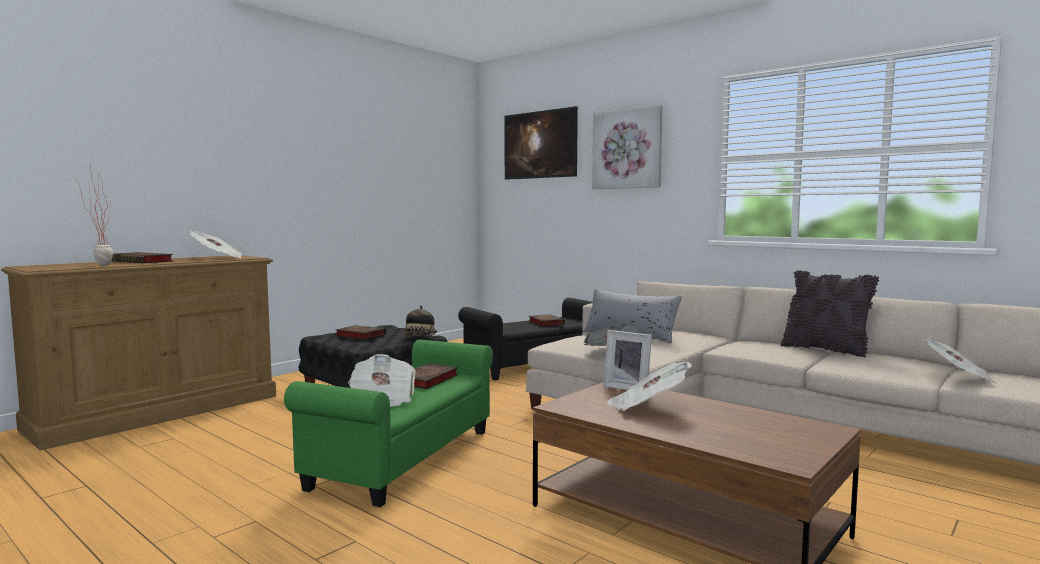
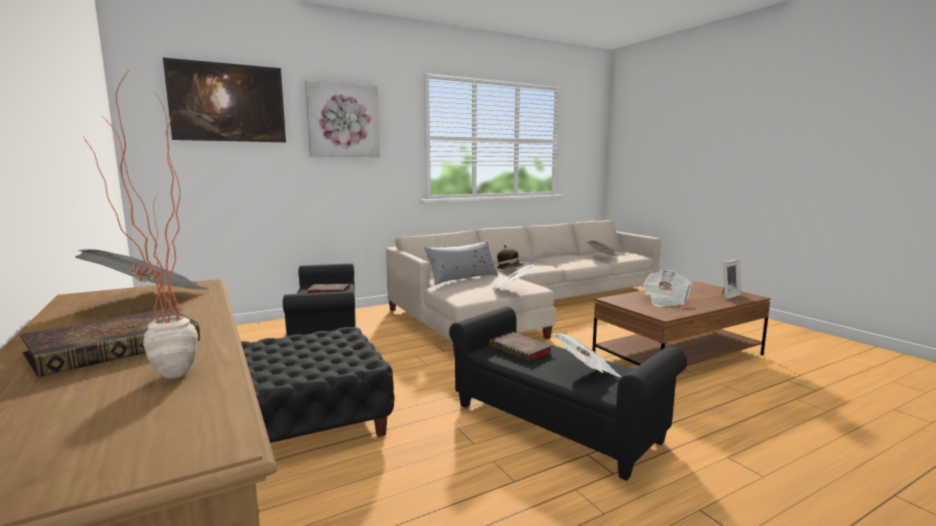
camera: 70 degrees left, 5 degrees up
green ottoman [284,340,493,507] -> black ottoman [449,306,687,481]
book [335,325,386,340] -> none
hat [402,305,437,335] -> hat moved to [497,245,523,269]
picture frame [603,330,652,390] -> picture frame moved to [722,259,742,299]
black pillow [781,270,879,357] -> none

